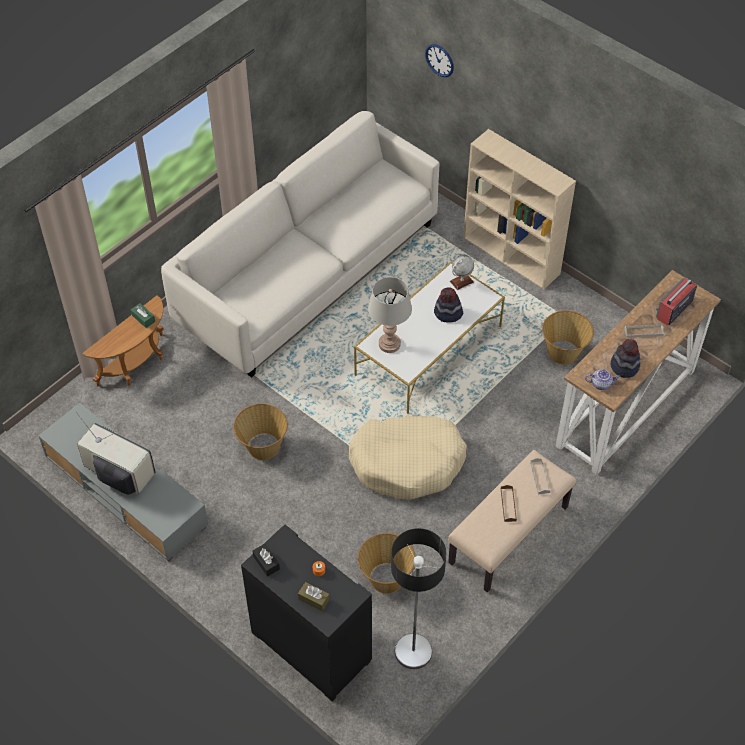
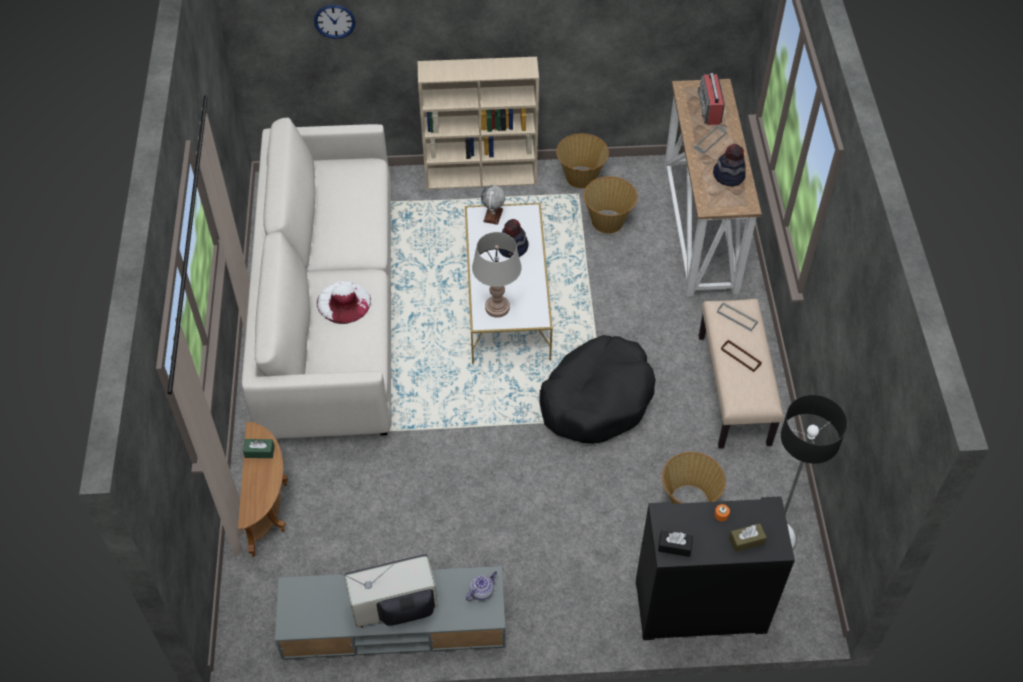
camera: 45 degrees left, 0 degrees up
basket [233,404,288,460] -> basket moved to [556,133,609,189]
beige dog bed [349,416,467,500] -> black dog bed [539,335,656,444]
teapot [585,369,620,390] -> teapot moved to [466,571,497,601]
none -> white hat [317,281,371,324]

